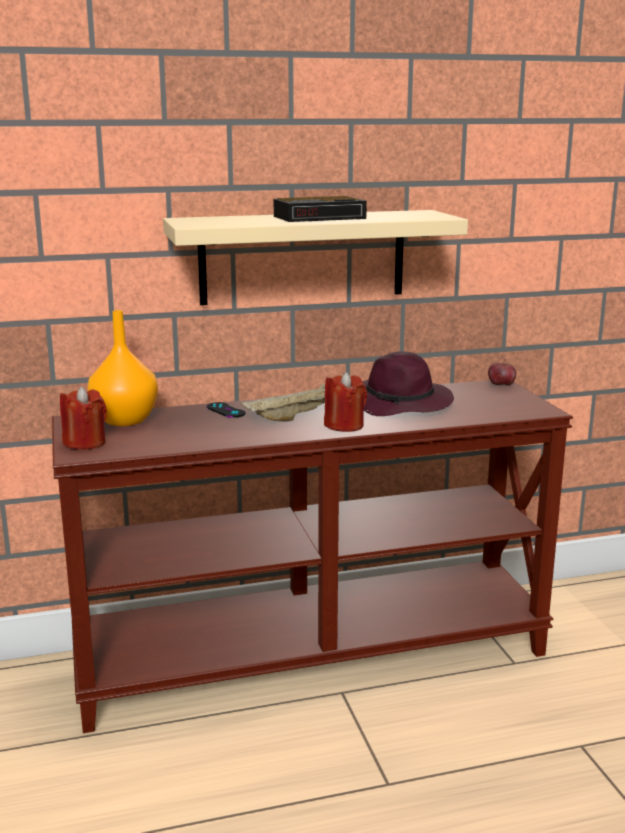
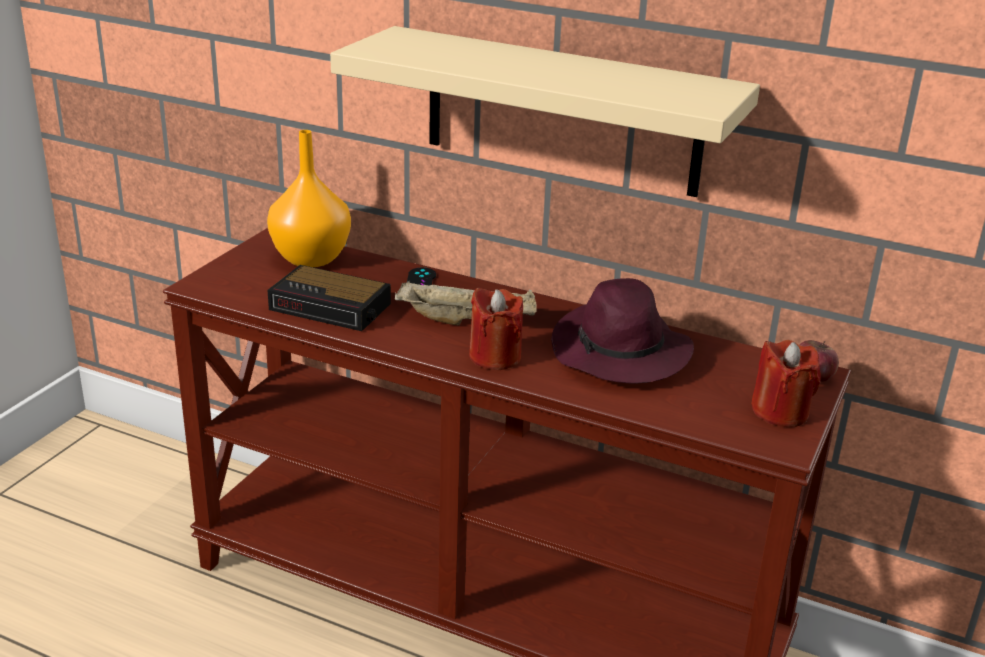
camera: 40 degrees right, 10 degrees up
red candle [60,387,107,450] -> red candle moved to [751,340,821,427]
alarm clock [274,196,367,222] -> alarm clock moved to [268,265,391,331]

